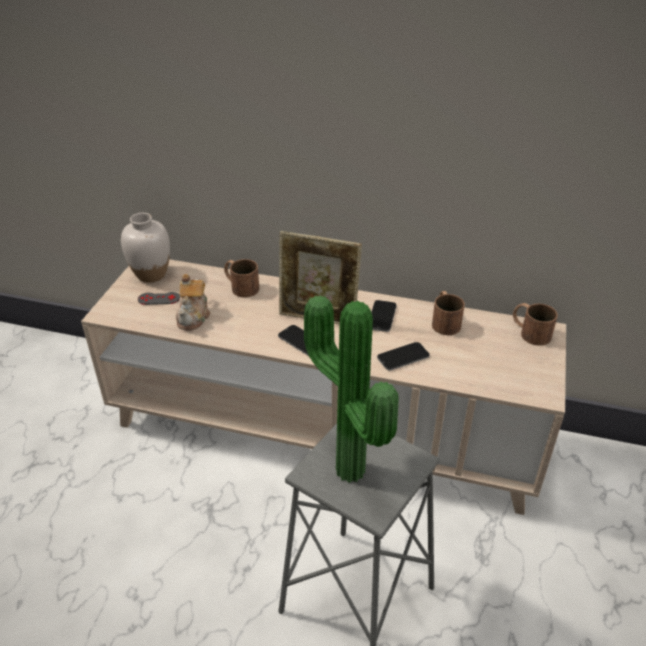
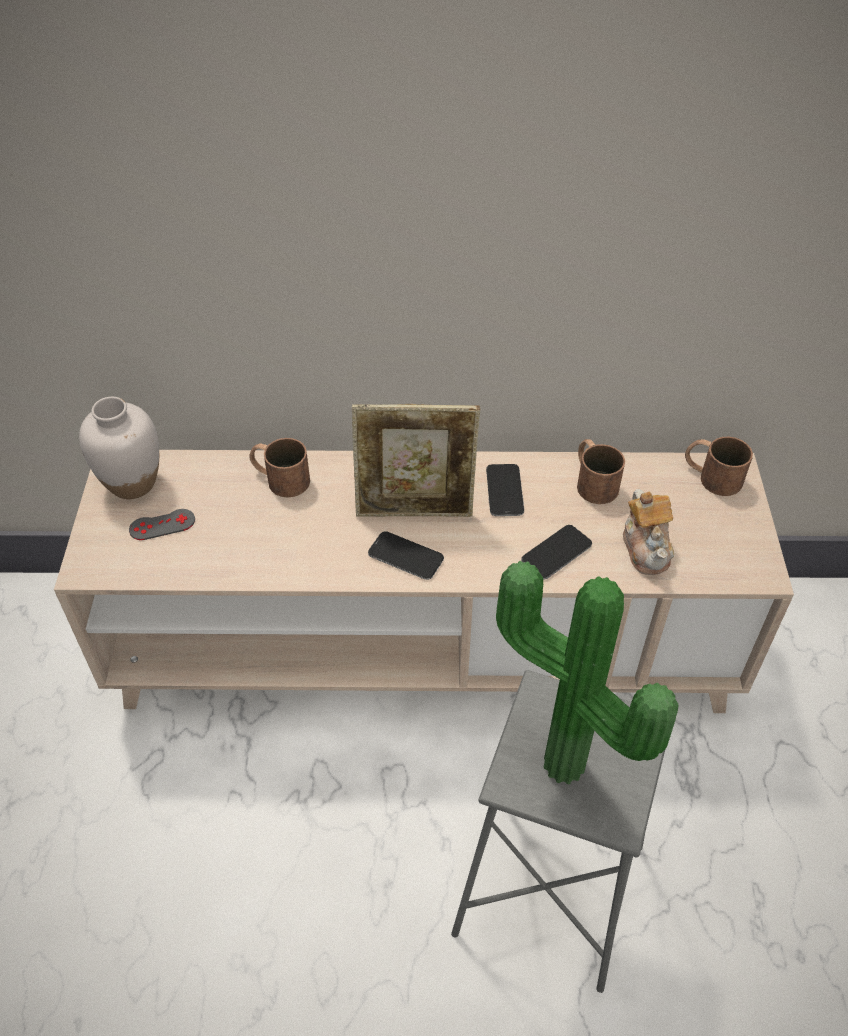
camera: 15 degrees left, 10 degrees up
teapot [176,274,210,331] -> teapot moved to [623,489,674,575]

